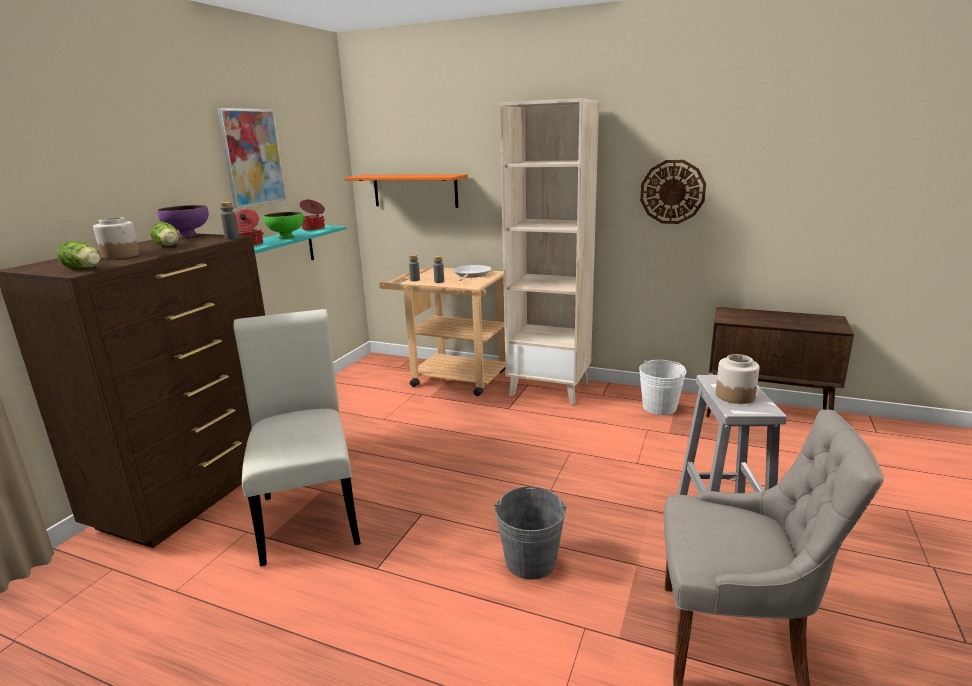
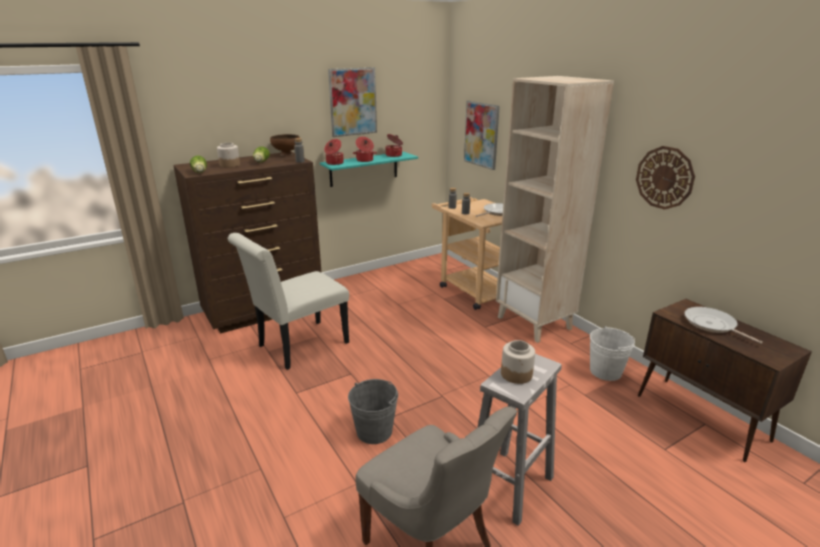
camera: 35 degrees right, 5 degrees up
purple bowl [157,205,209,238] -> brown bowl [270,134,300,156]
white chair [234,309,361,566] -> white chair turned 150 degrees counterclockwise [228,233,349,370]
green bowl [264,212,304,239] -> cooking pot [353,137,377,162]
orange shelf [345,174,468,208] -> picture [464,101,500,170]
none -> frying pan [684,307,763,344]

